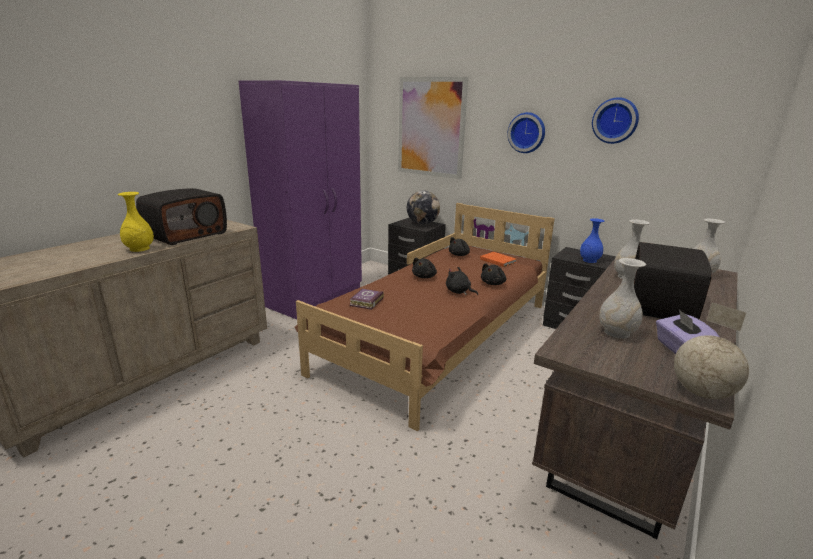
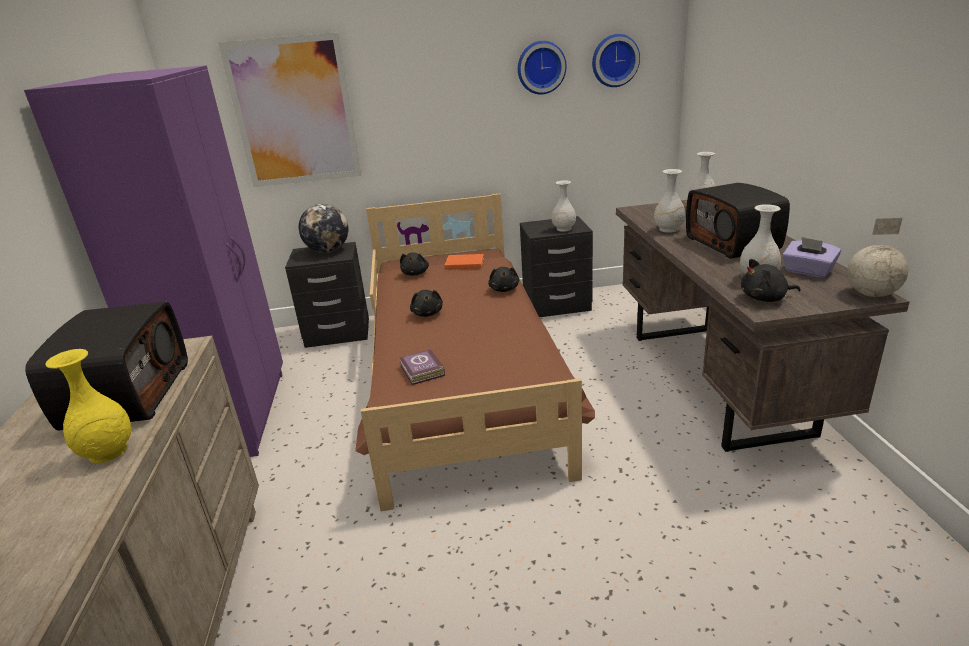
camera: 40 degrees left, 5 degrees up
black plush toy [446,267,478,295] -> black plush toy moved to [741,259,801,302]
wall clock [507,112,545,153] -> wall clock moved to [592,34,640,87]
blue vase [580,218,604,263] -> white vase [552,180,576,232]

